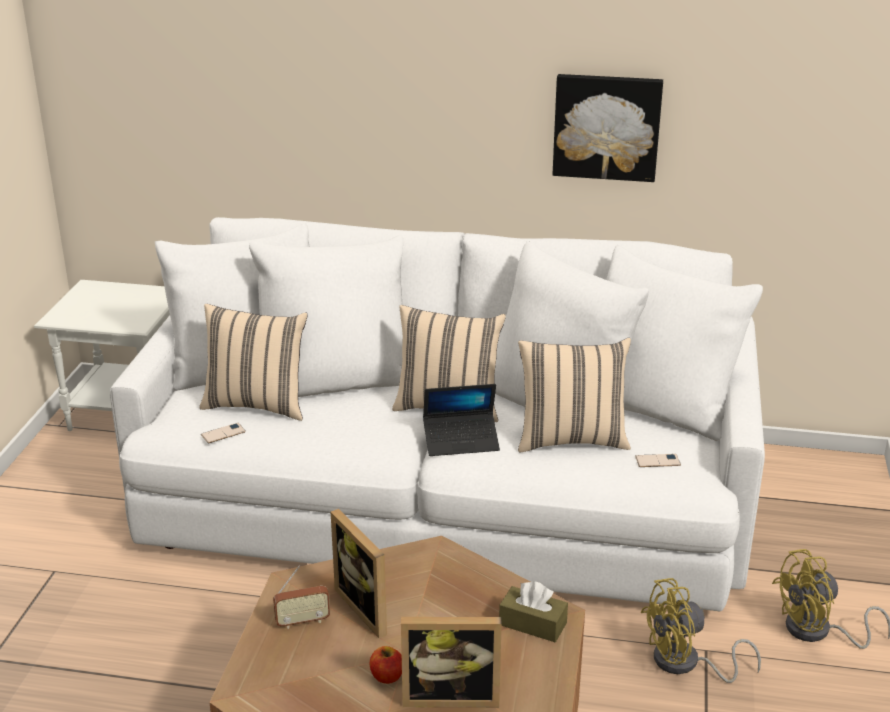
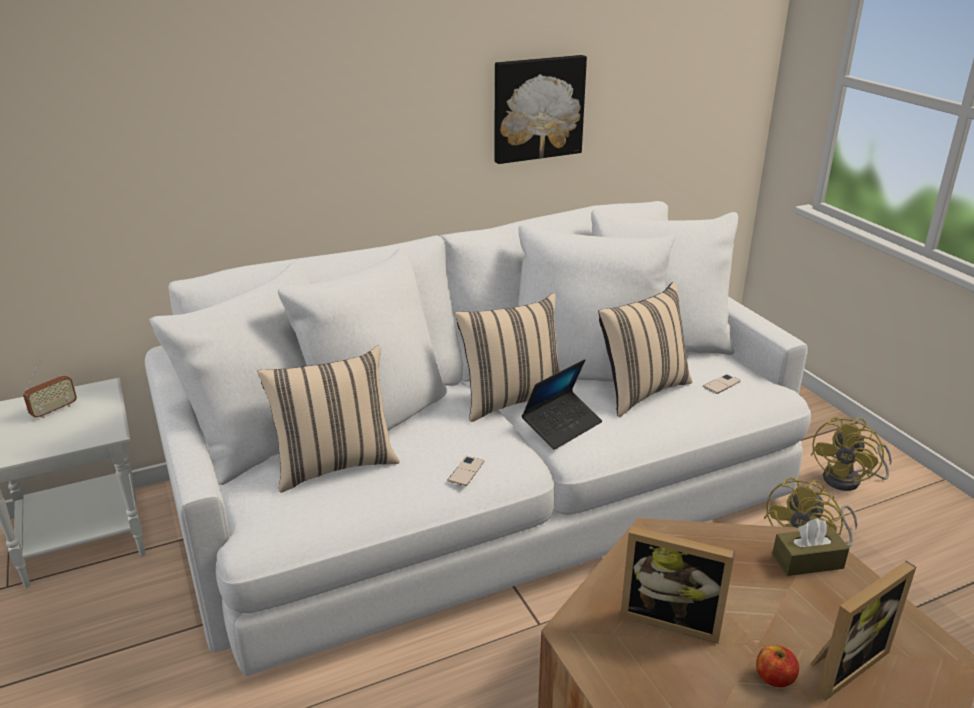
camera: 35 degrees left, 0 degrees up
phone [201,423,246,443] -> phone moved to [447,456,484,486]
radio [273,565,330,629] -> radio moved to [23,361,77,418]

